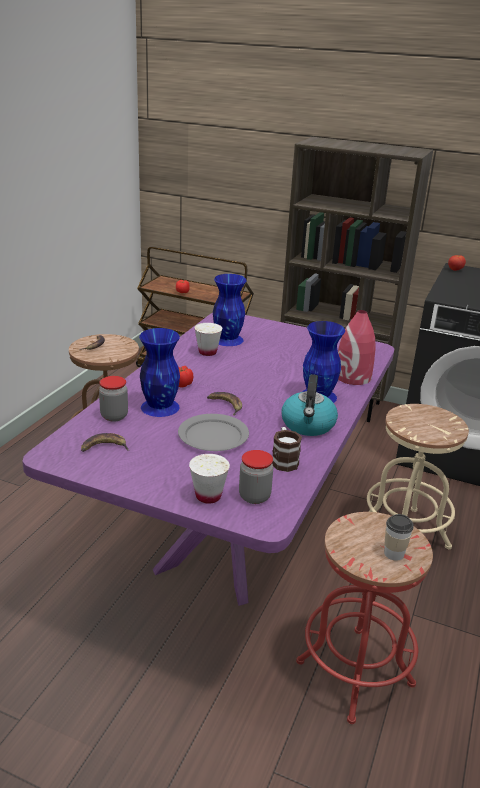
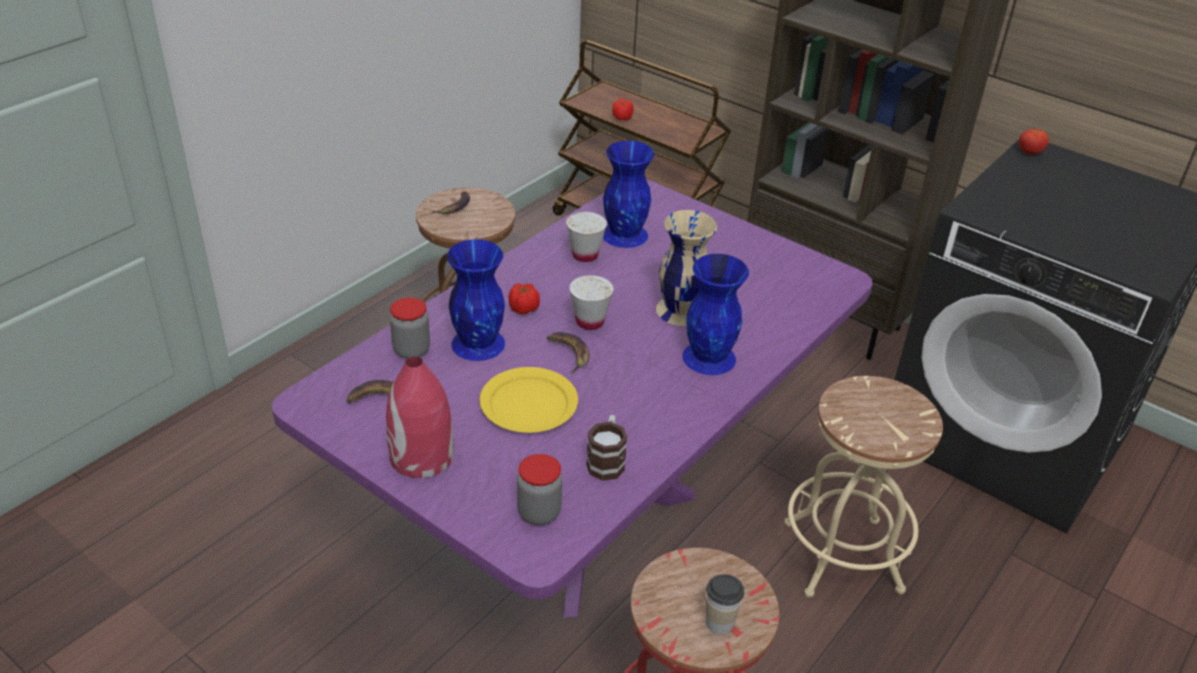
camera: 15 degrees right, 10 degrees up
grey plate [178,414,249,451] -> yellow plate [480,367,578,433]
white cup [189,454,230,504] -> white cup moved to [569,275,614,330]
kettle [281,374,338,436] -> none
red vase [338,310,376,385] -> red vase moved to [386,357,454,478]
none -> beige vase [656,210,717,326]

